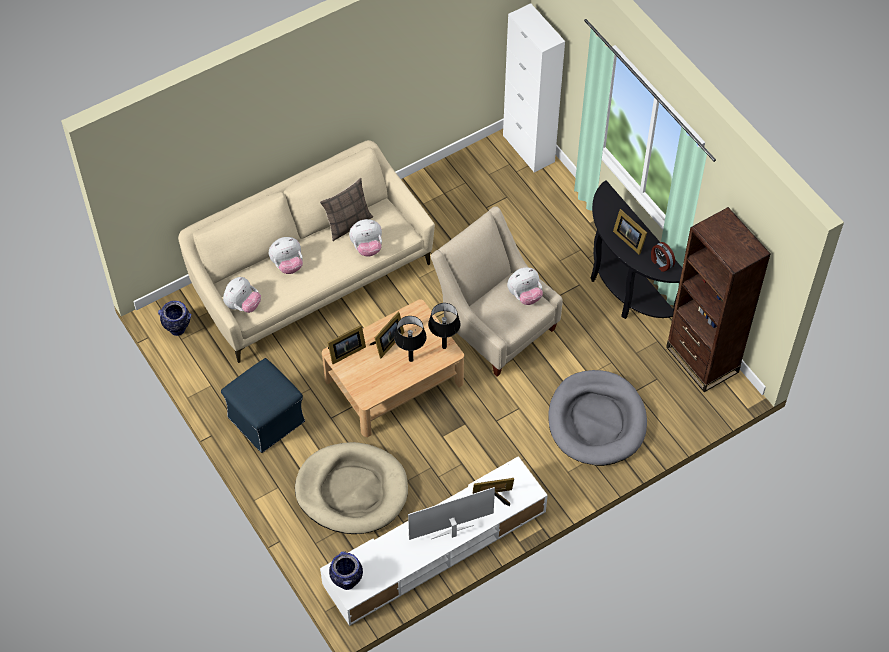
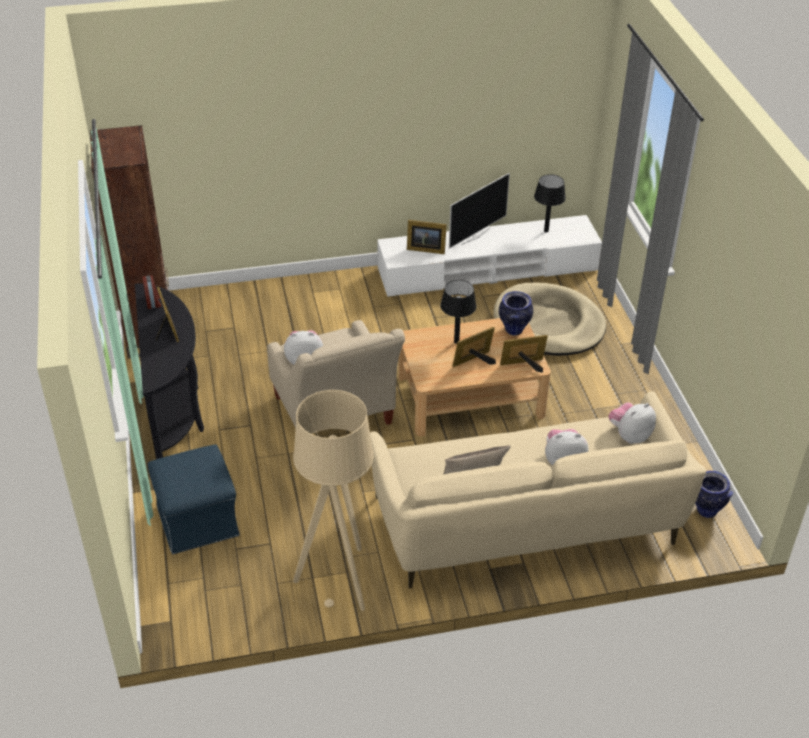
camera: 160 degrees left, 15 degrees down
blue ottoman [221,358,305,453] -> blue ottoman moved to [148,444,240,555]
vase [329,551,363,590] -> vase moved to [499,291,533,335]
plush toy [349,219,382,257] -> none
television [408,487,495,540] -> television turned 45 degrees counterclockwise [449,173,510,249]
black table lamp [428,303,460,349] -> black table lamp moved to [534,174,566,233]
white cabinet [503,3,565,173] -> none
grey dog bed [548,370,647,466] -> none
none -> beige floor lamp [293,390,374,611]

